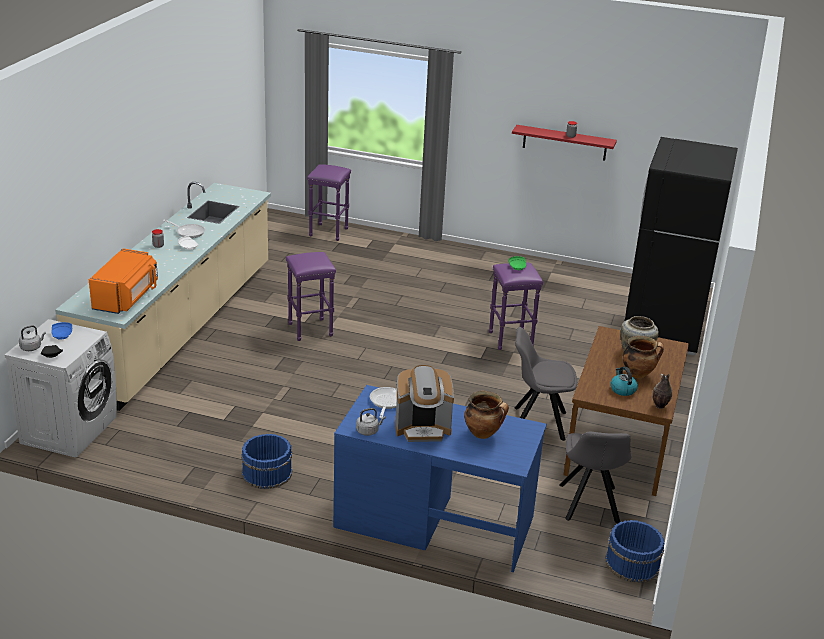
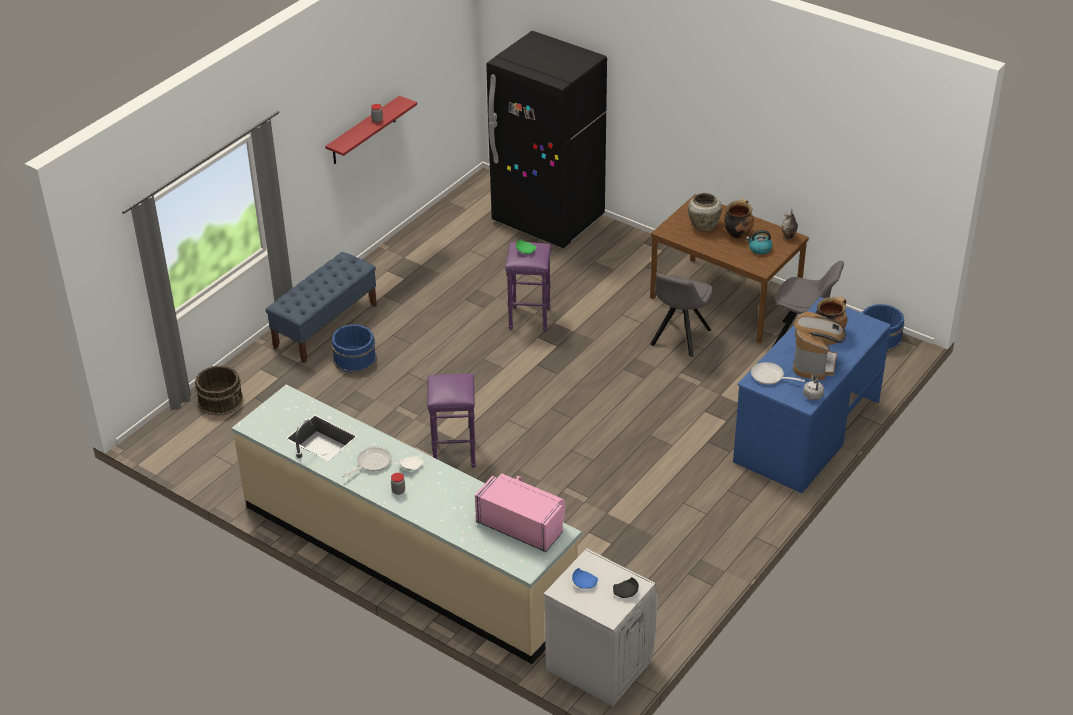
camera: 70 degrees left, 10 degrees up
grey kettle [19,325,46,351] -> none
orange microwave [89,248,158,314] -> pink microwave [475,473,565,552]
blue bucket [241,434,292,489] -> blue bucket moved to [331,324,377,373]
purple stool [307,164,351,241] -> brown bucket [195,365,244,416]
none -> blue bench [265,252,377,363]

